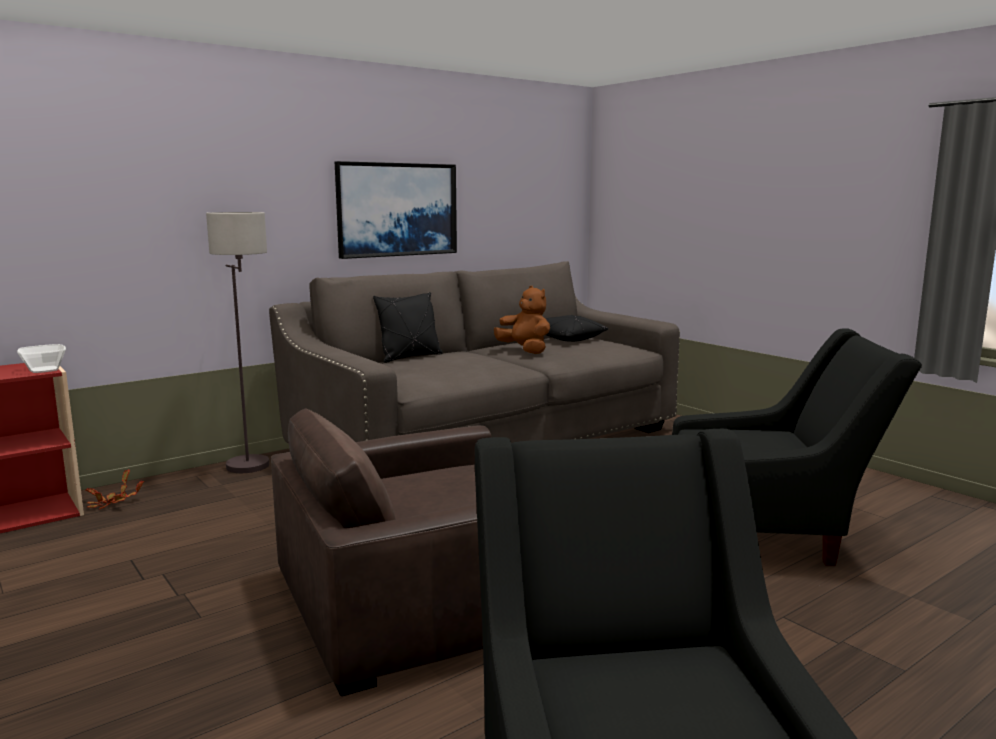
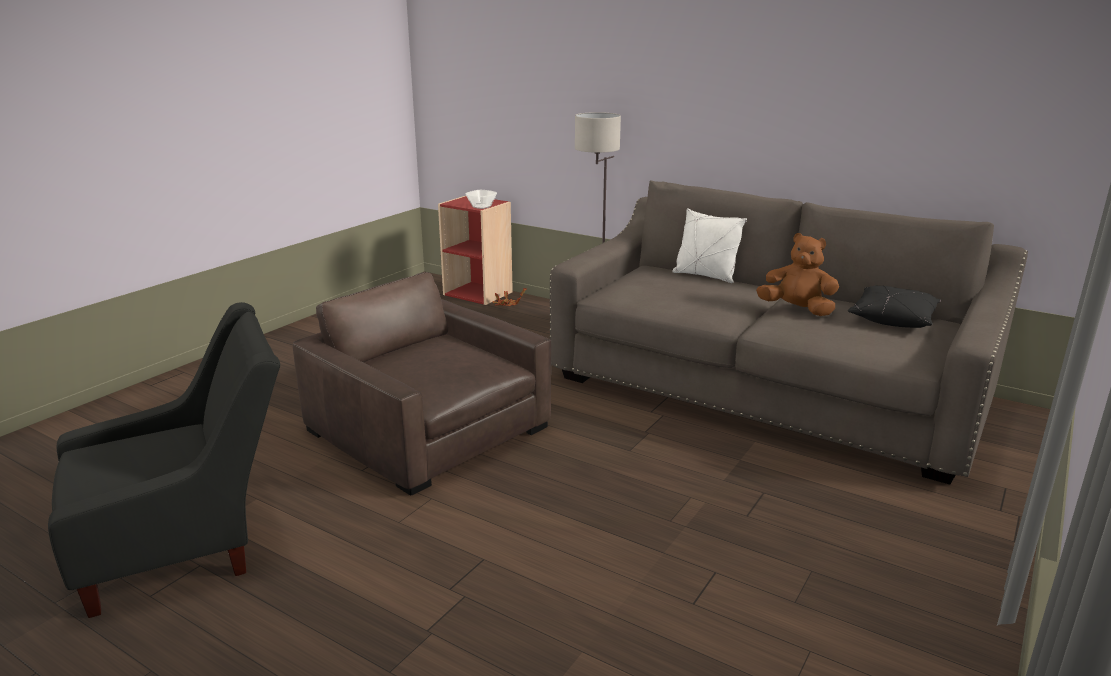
camera: 70 degrees right, 10 degrees up
picture [335,161,457,259] -> none
black pillow [373,292,443,363] -> white pillow [672,208,747,283]
brown plush toy [494,286,550,354] -> brown plush toy turned 90 degrees counterclockwise [756,233,839,316]
black armchair [672,328,922,566] -> none

